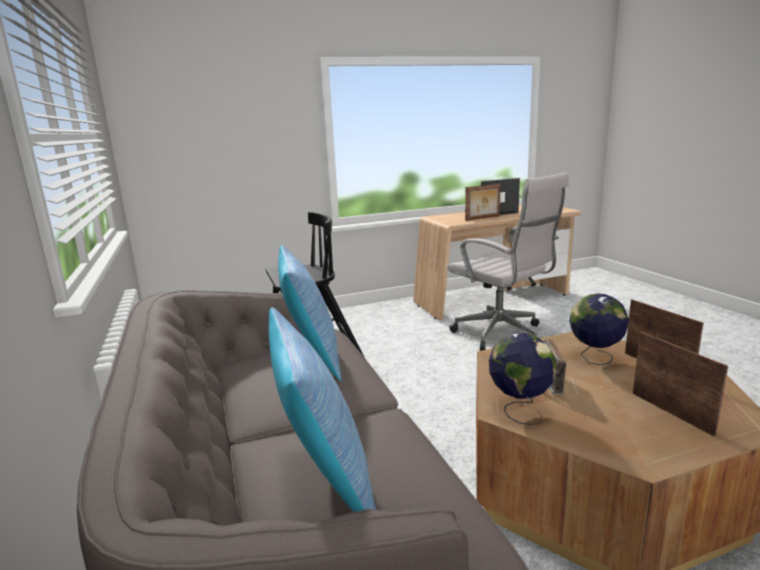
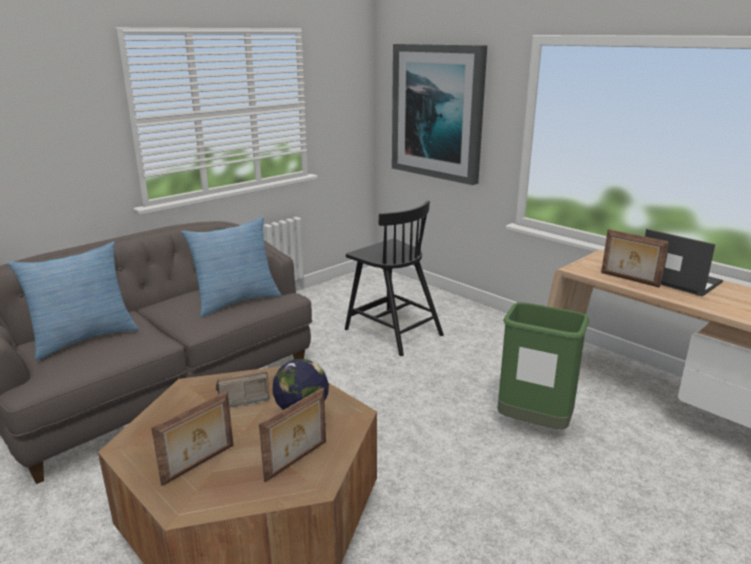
camera: 65 degrees right, 5 degrees up
white office chair [447,173,569,351] -> green trash can [498,302,589,429]
globe [489,333,556,425] -> none
none -> picture [392,44,487,185]

